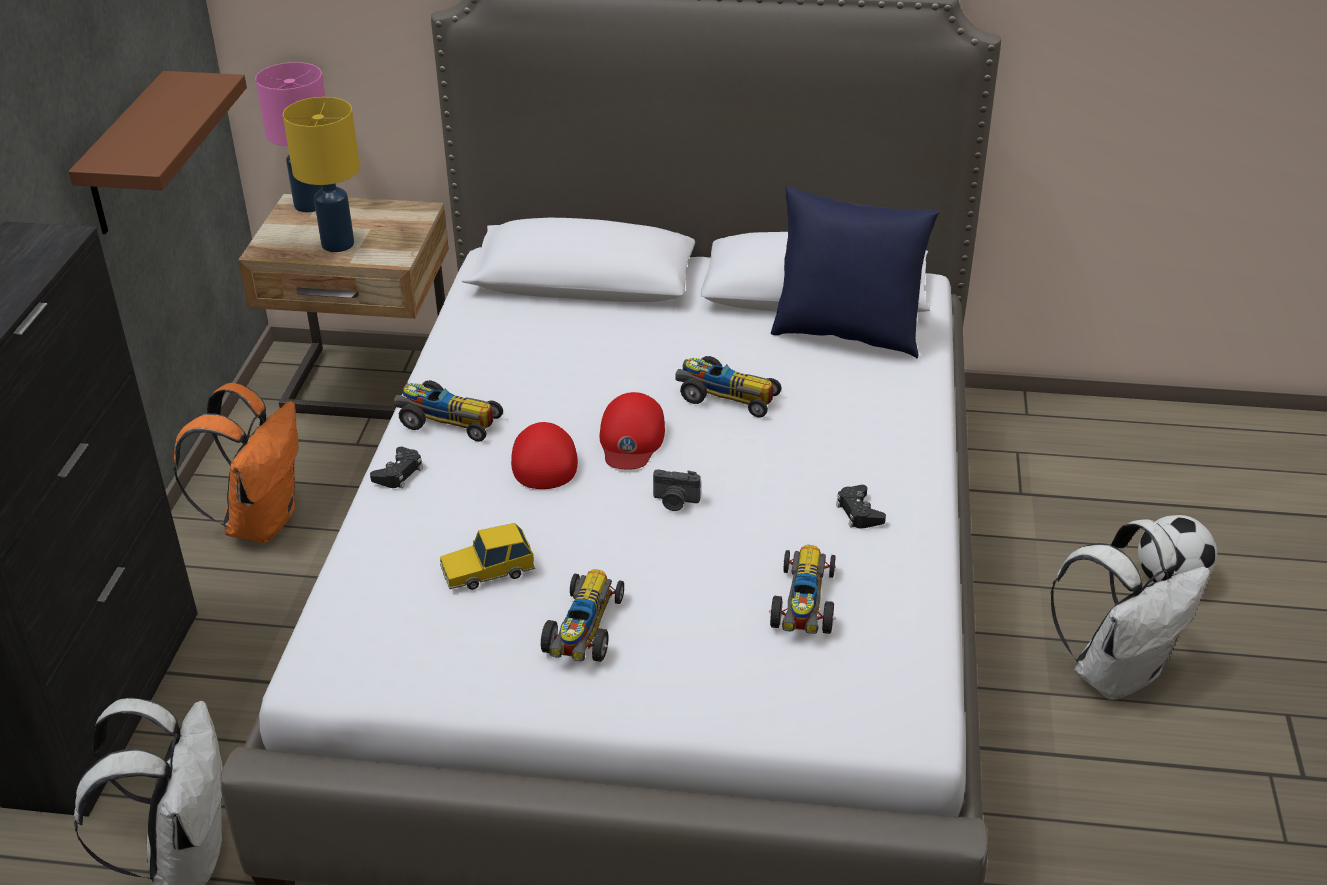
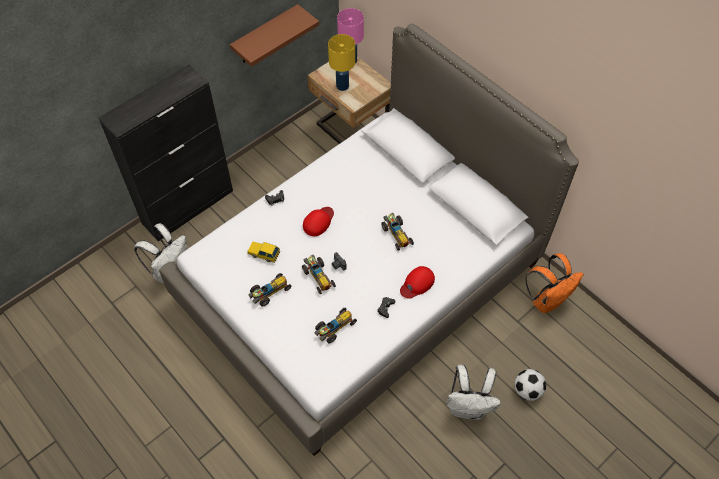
camera: 40 degrees right, 20 degrees up
orange backpack [174,383,299,543] -> orange backpack moved to [526,253,583,313]
toy car [394,380,503,442] -> toy car moved to [302,255,336,294]
red cap [599,392,665,470] -> red cap moved to [400,266,435,299]
blue pillow [771,186,939,358] -> none

